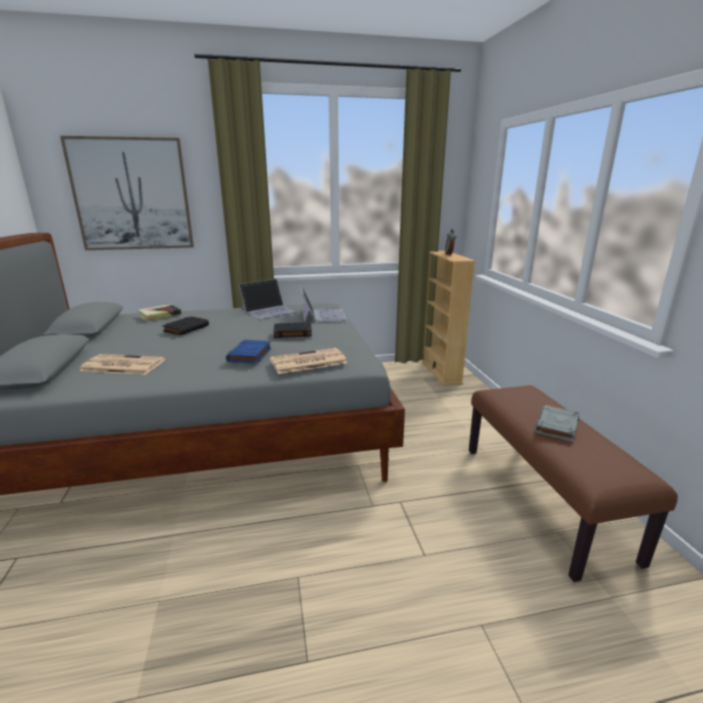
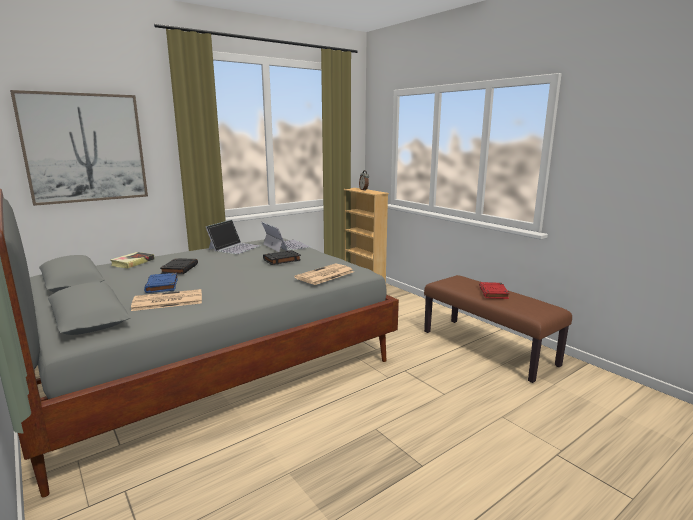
camera: 25 degrees left, 5 degrees down
blue book [226,340,271,364] -> blue book moved to [144,273,178,293]
grey book [535,405,579,442] -> red book [479,282,509,299]

